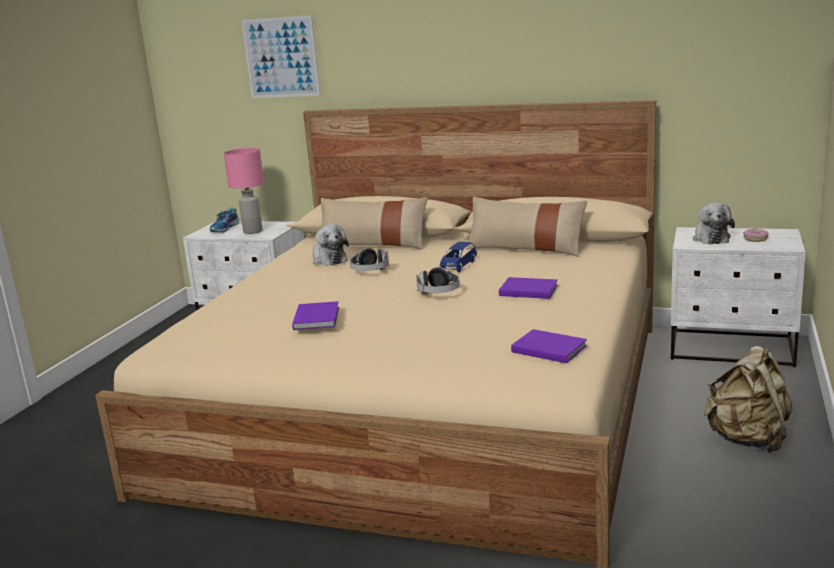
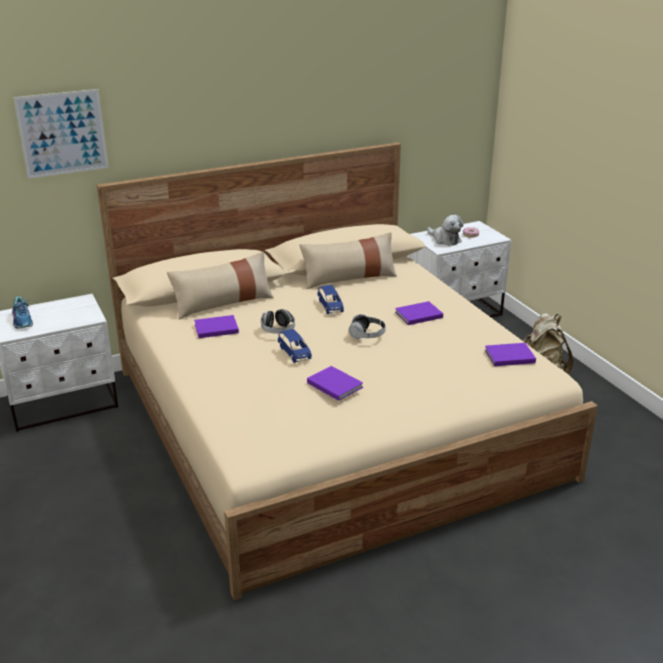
camera: 45 degrees left, 10 degrees up
pink table lamp [224,148,264,234] -> none
plush toy [312,224,349,266] -> purple book [194,315,239,338]
none -> blue toy car [278,329,312,363]

